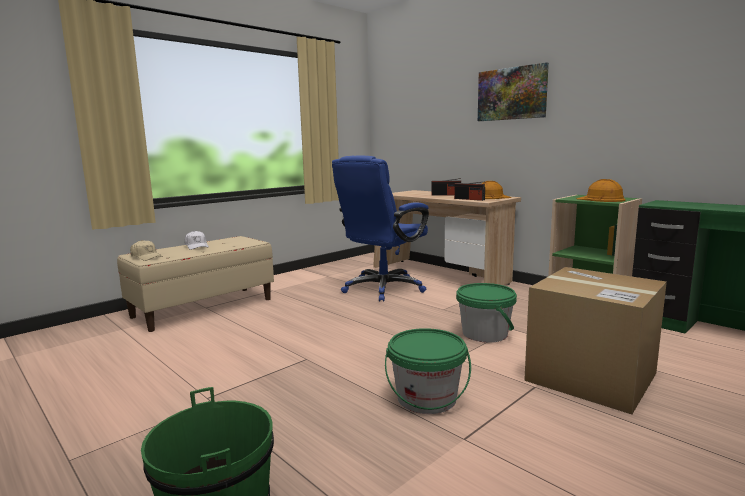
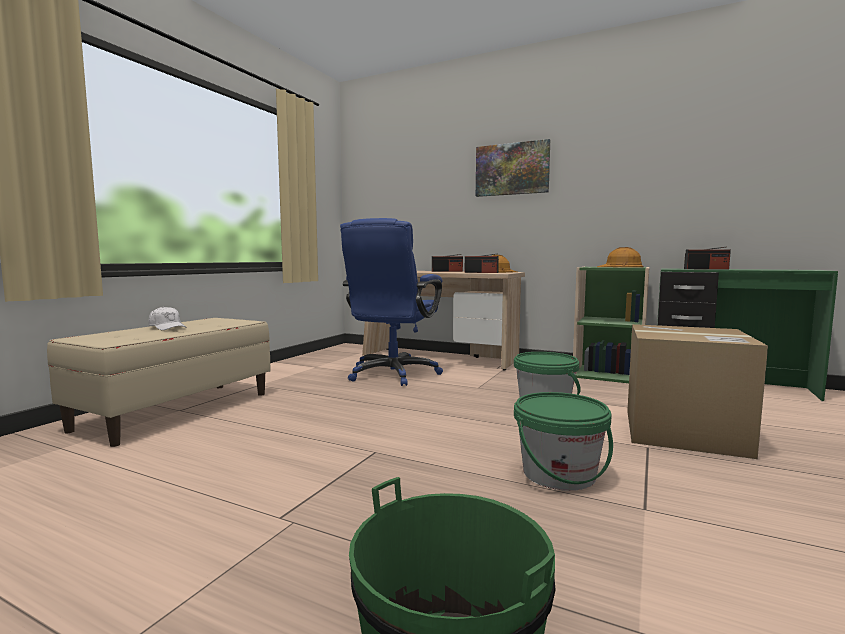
camera: 20 degrees left, 5 degrees down
beige cap [130,240,163,261] -> none
none -> radio [684,246,731,269]

